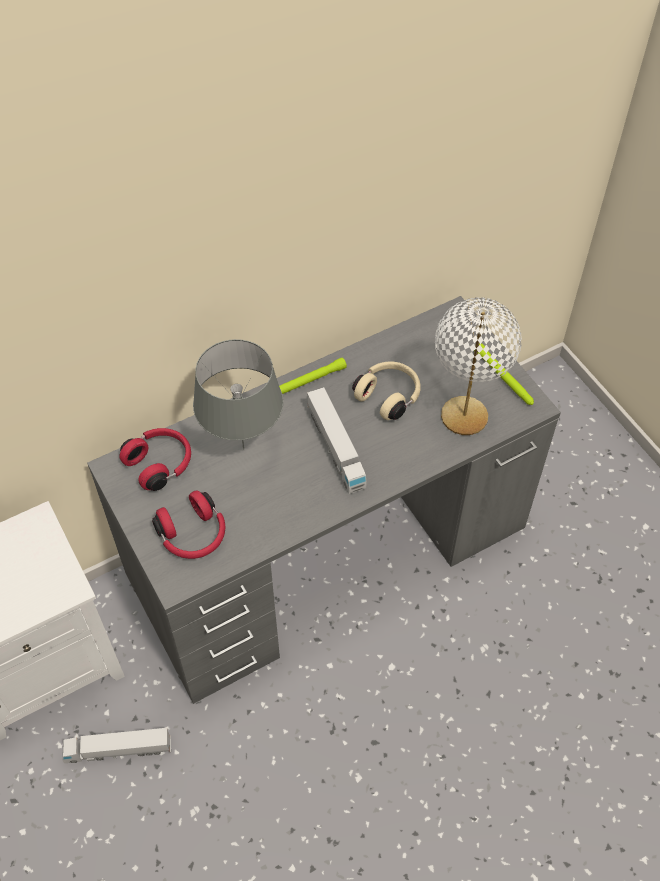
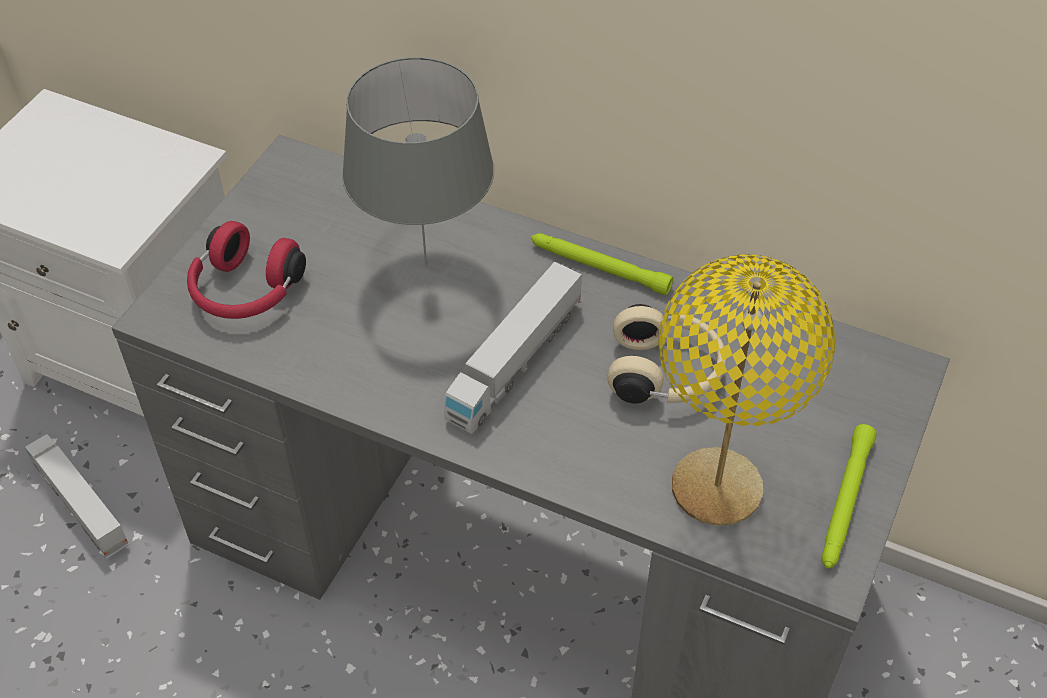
camera: 55 degrees right, 5 degrees down
red headphones [119,428,191,491] -> none
white table lamp [435,297,522,435] -> yellow table lamp [659,254,835,526]

